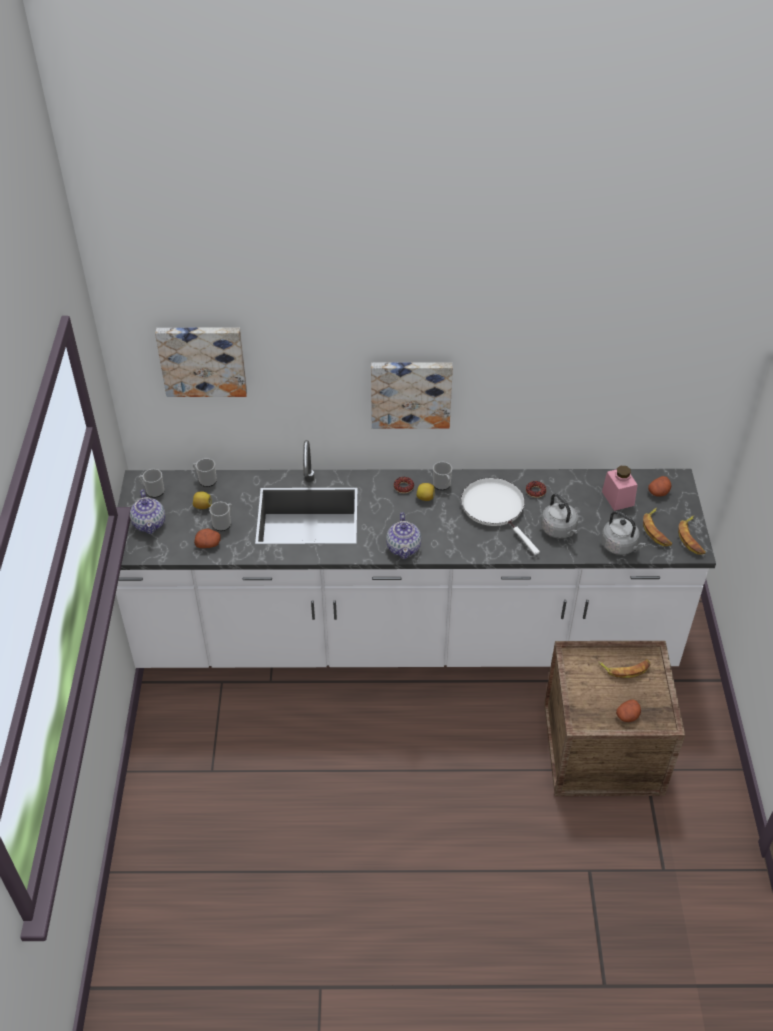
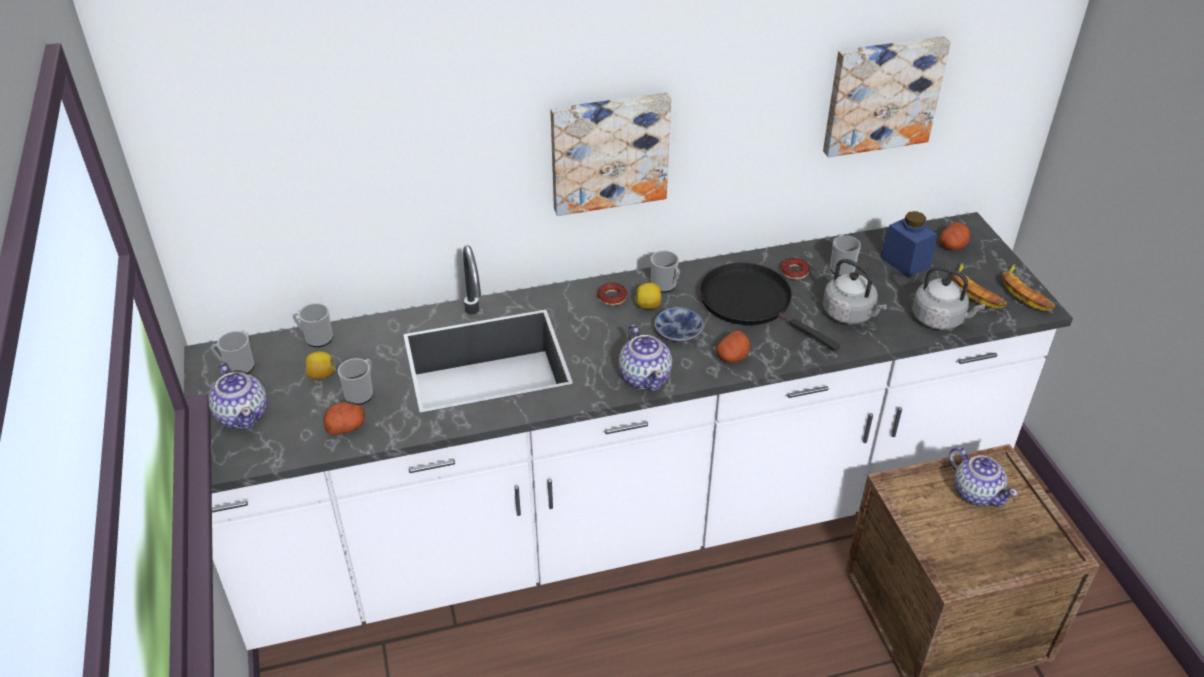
camera: 15 degrees left, 5 degrees down
picture [155,328,247,397] -> picture moved to [823,36,951,157]
white frying pan [461,478,540,555] -> black frying pan [700,263,840,351]
banana [598,659,651,678] -> teapot [949,447,1018,507]
pink jar [602,466,638,511] -> blue jar [881,211,937,278]
potato [616,699,641,722] -> potato moved to [716,330,750,363]
none -> bowl [655,307,703,342]
none -> mug [830,235,861,276]

